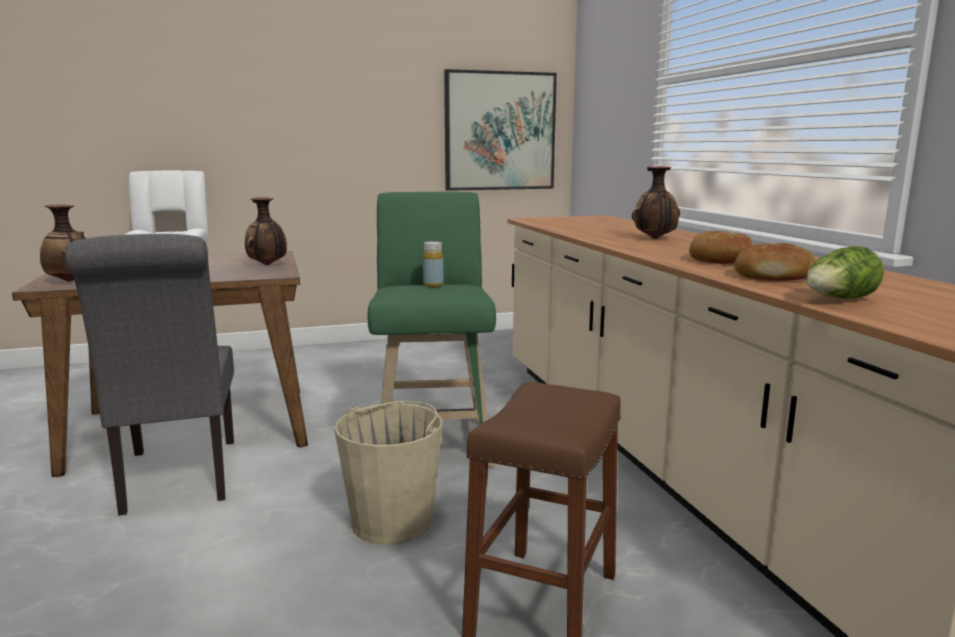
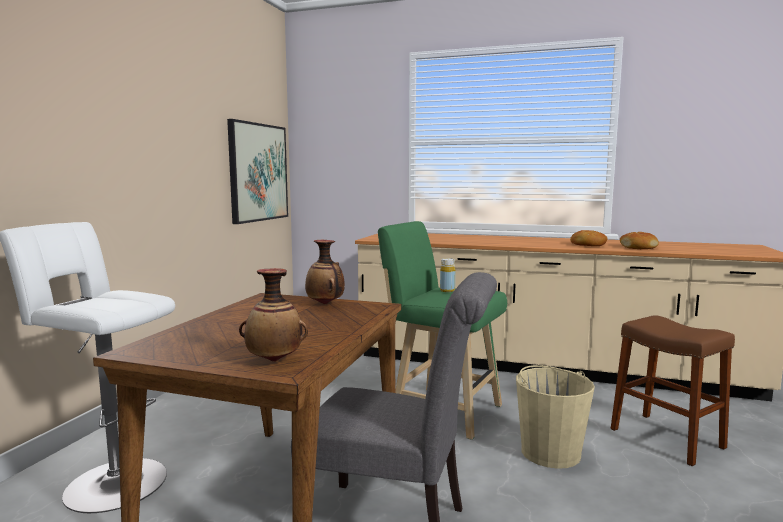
camera: 55 degrees left, 5 degrees down
vase [632,166,680,239] -> none
lettuce [806,246,884,299] -> none

